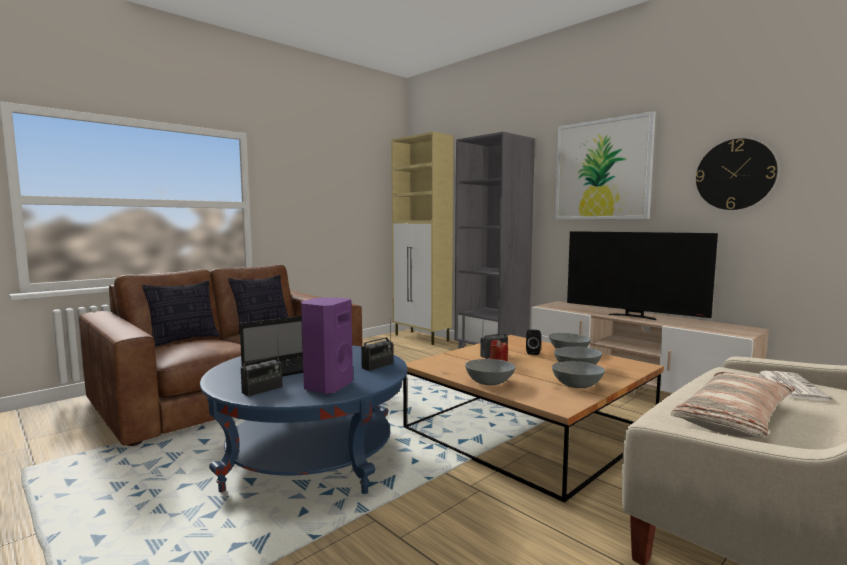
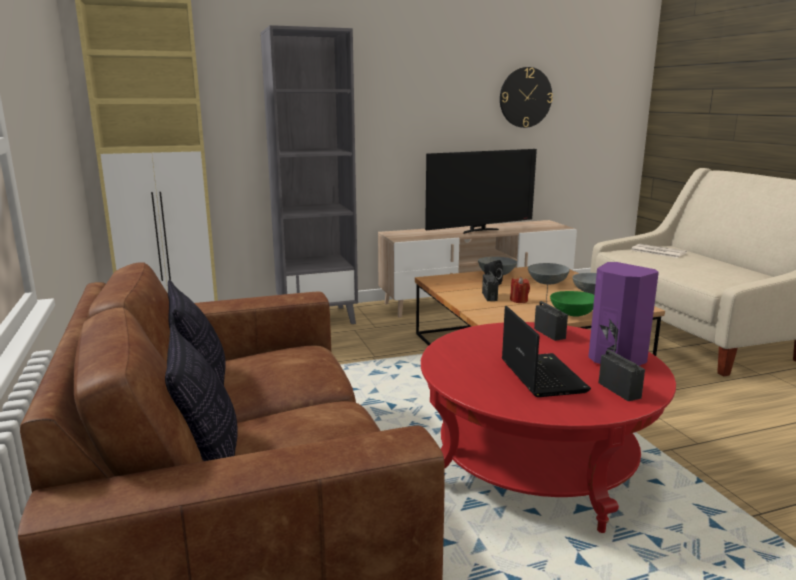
camera: 65 degrees left, 10 degrees up
blue coffee table [200,346,408,494] -> red coffee table [421,322,676,533]
grey bowl [465,359,516,385] -> green bowl [550,291,594,317]
picture [555,111,656,219] -> none
pillow [670,372,795,438] -> none

